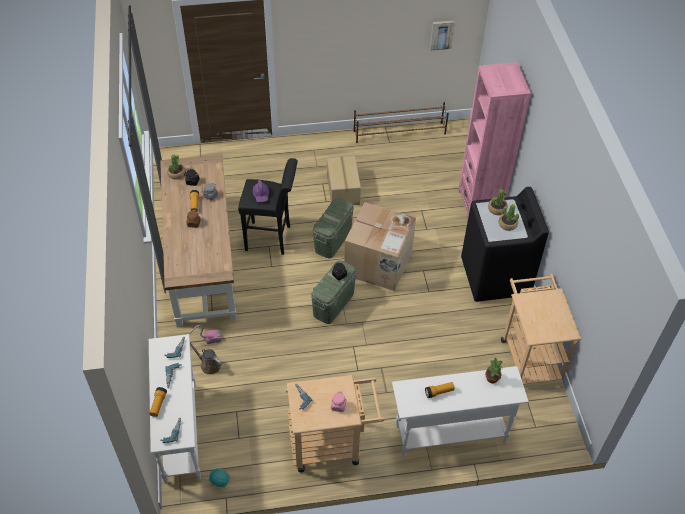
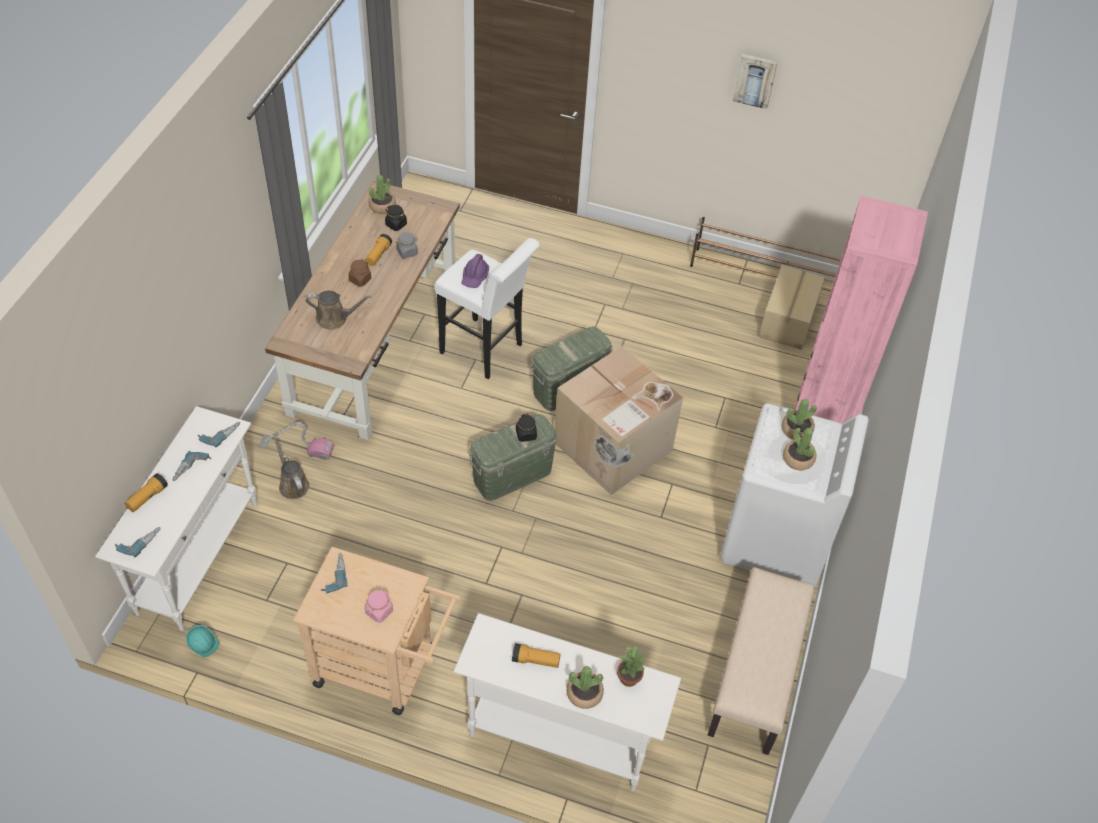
camera: 25 degrees right, 0 degrees up
black stool [238,158,298,255] -> white stool [435,238,540,379]
cardboard box [327,156,361,205] -> cardboard box moved to [759,265,825,350]
picture [430,20,455,51] -> picture moved to [733,54,778,109]
black washing machine [461,187,549,302] -> white washing machine [720,403,869,588]
beige cart [501,274,581,385] -> beige bench [708,567,815,755]
none -> brown watering can [306,291,372,330]
none -> potted plant [566,666,604,709]

